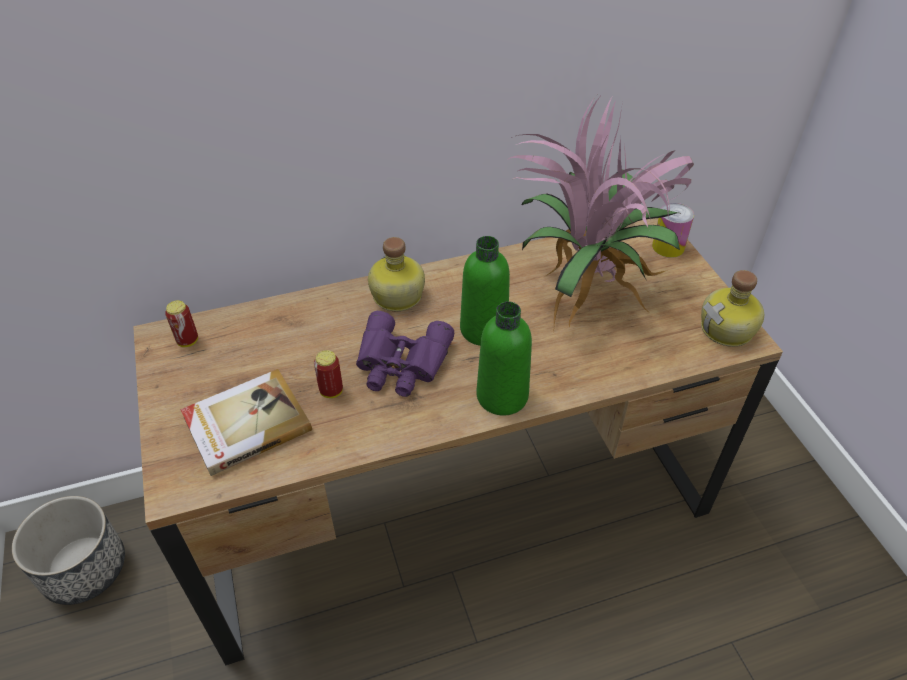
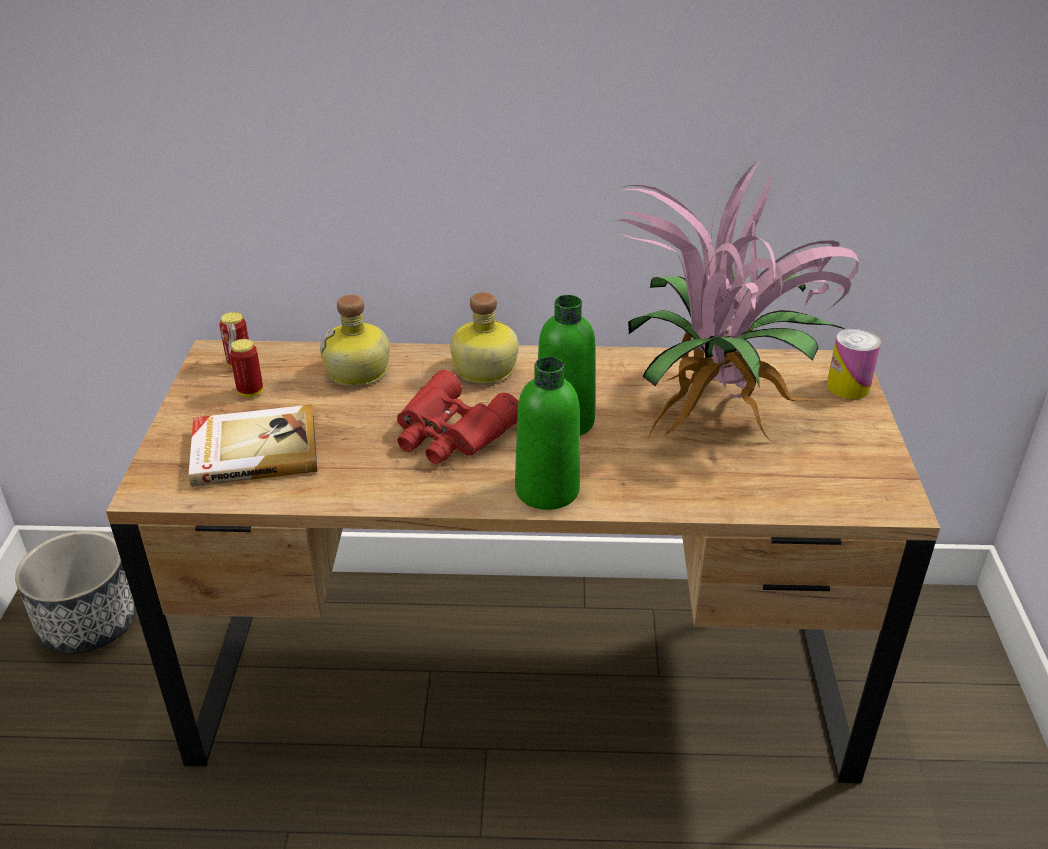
camera: 20 degrees right, 10 degrees down
can [314,350,343,398] -> can moved to [229,339,263,397]
purple binoculars [356,311,454,397] -> red binoculars [397,370,519,464]
bottle [701,270,764,347] -> bottle moved to [320,295,390,387]

